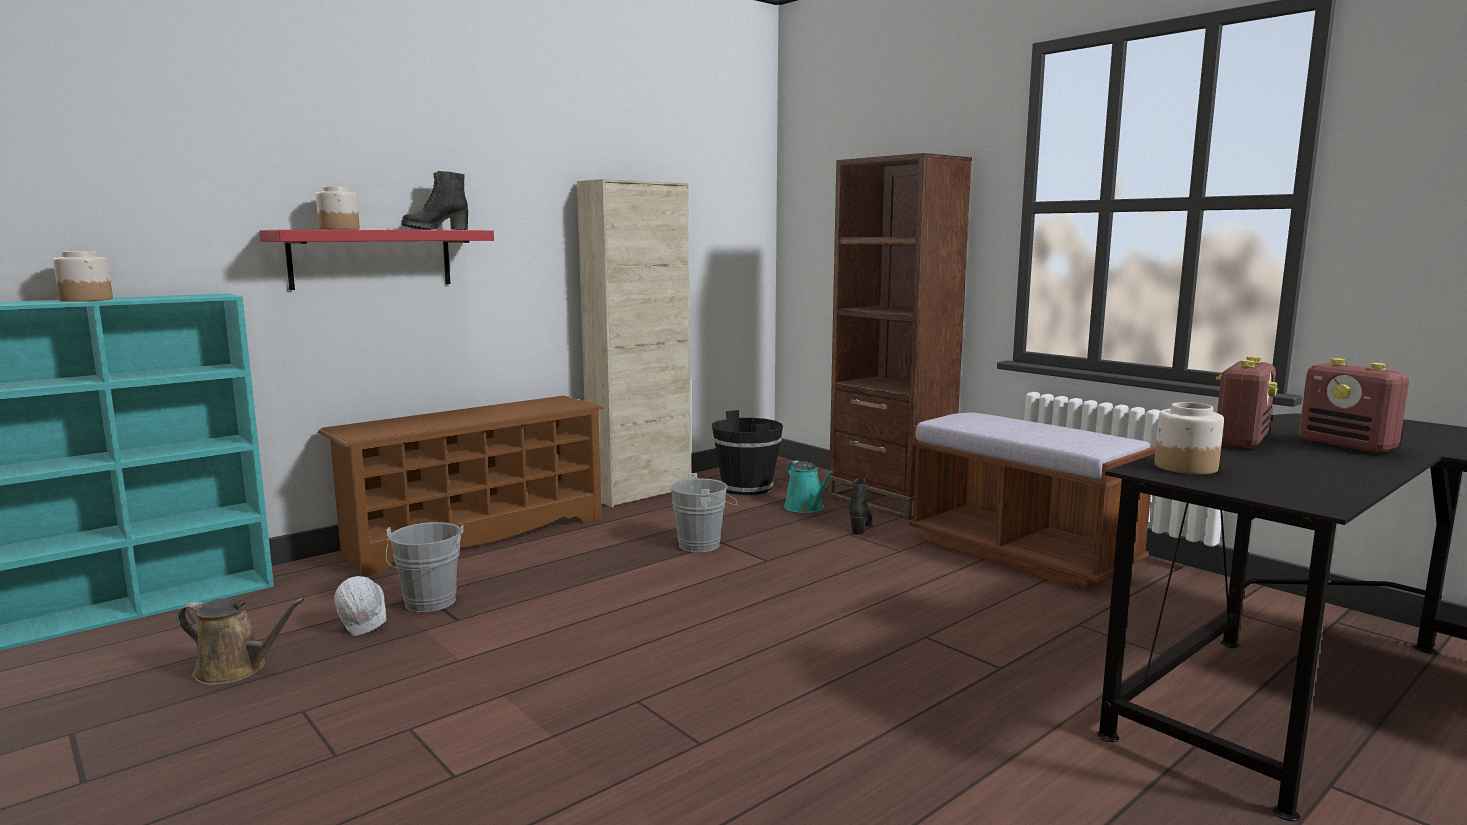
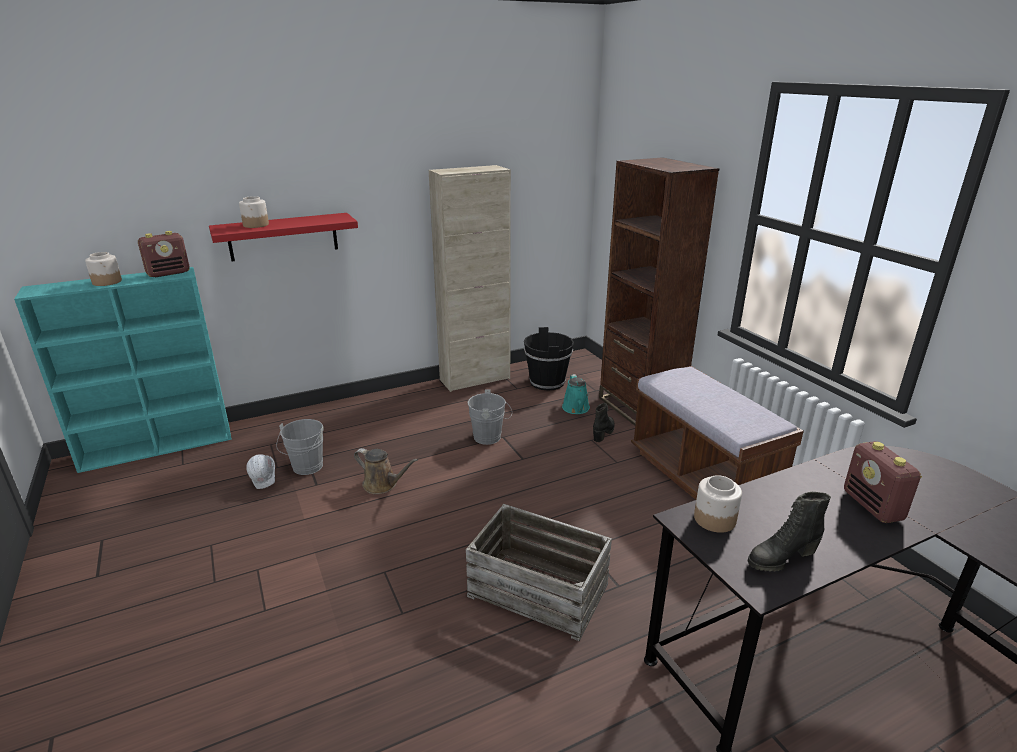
camera: 15 degrees right, 15 degrees up
brown watering can [176,598,305,685] -> brown watering can moved to [354,448,418,494]
brown shoe rack [318,396,604,577] -> none
black boot [401,171,468,230] -> black boot moved to [747,492,831,572]
radio [1216,356,1278,449] -> radio moved to [138,231,190,277]
none -> crate [466,504,612,641]

